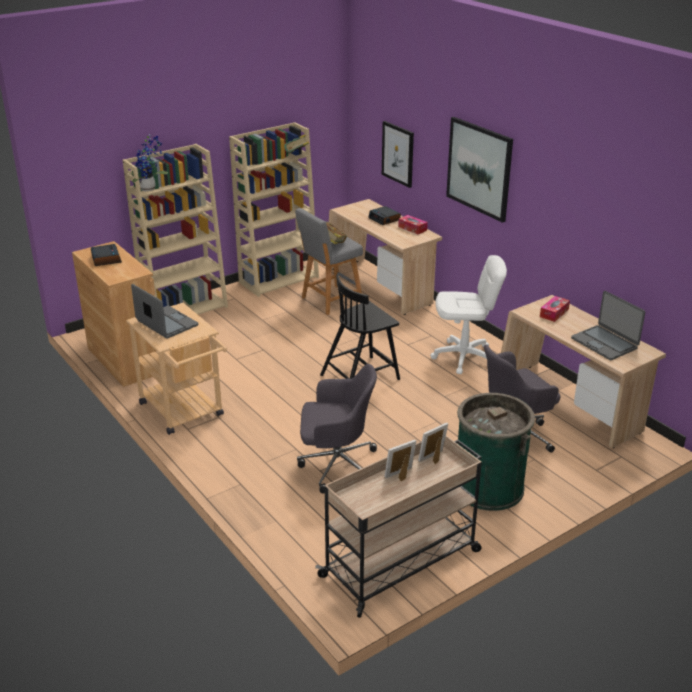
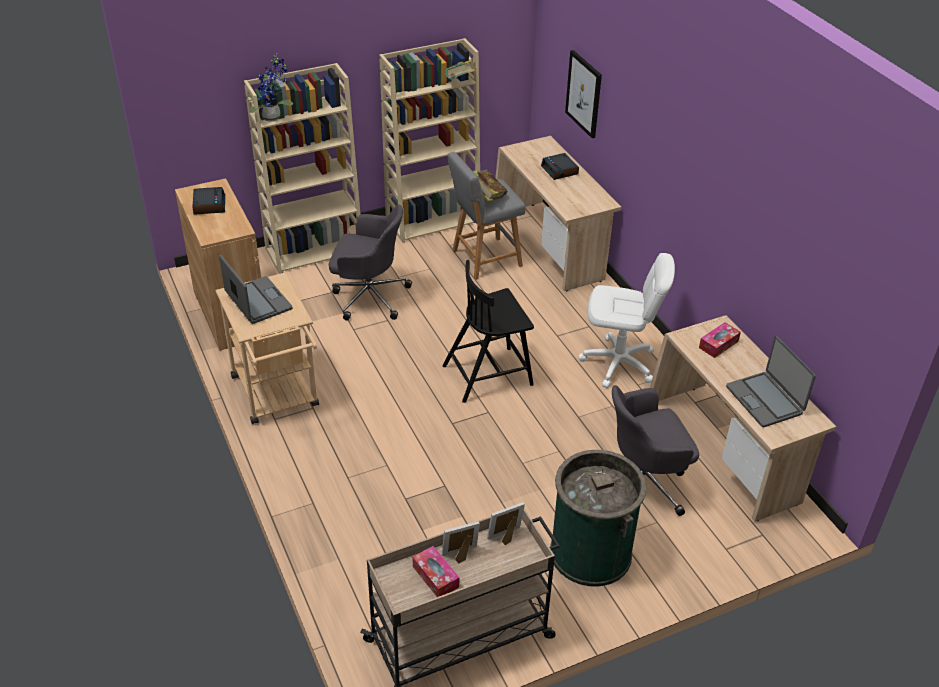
camera: 10 degrees right, 10 degrees up
grey office chair [297,364,377,494] -> grey office chair moved to [329,205,412,320]
tissue box [398,215,428,234] -> tissue box moved to [413,546,459,597]
picture [446,117,513,223] -> none

